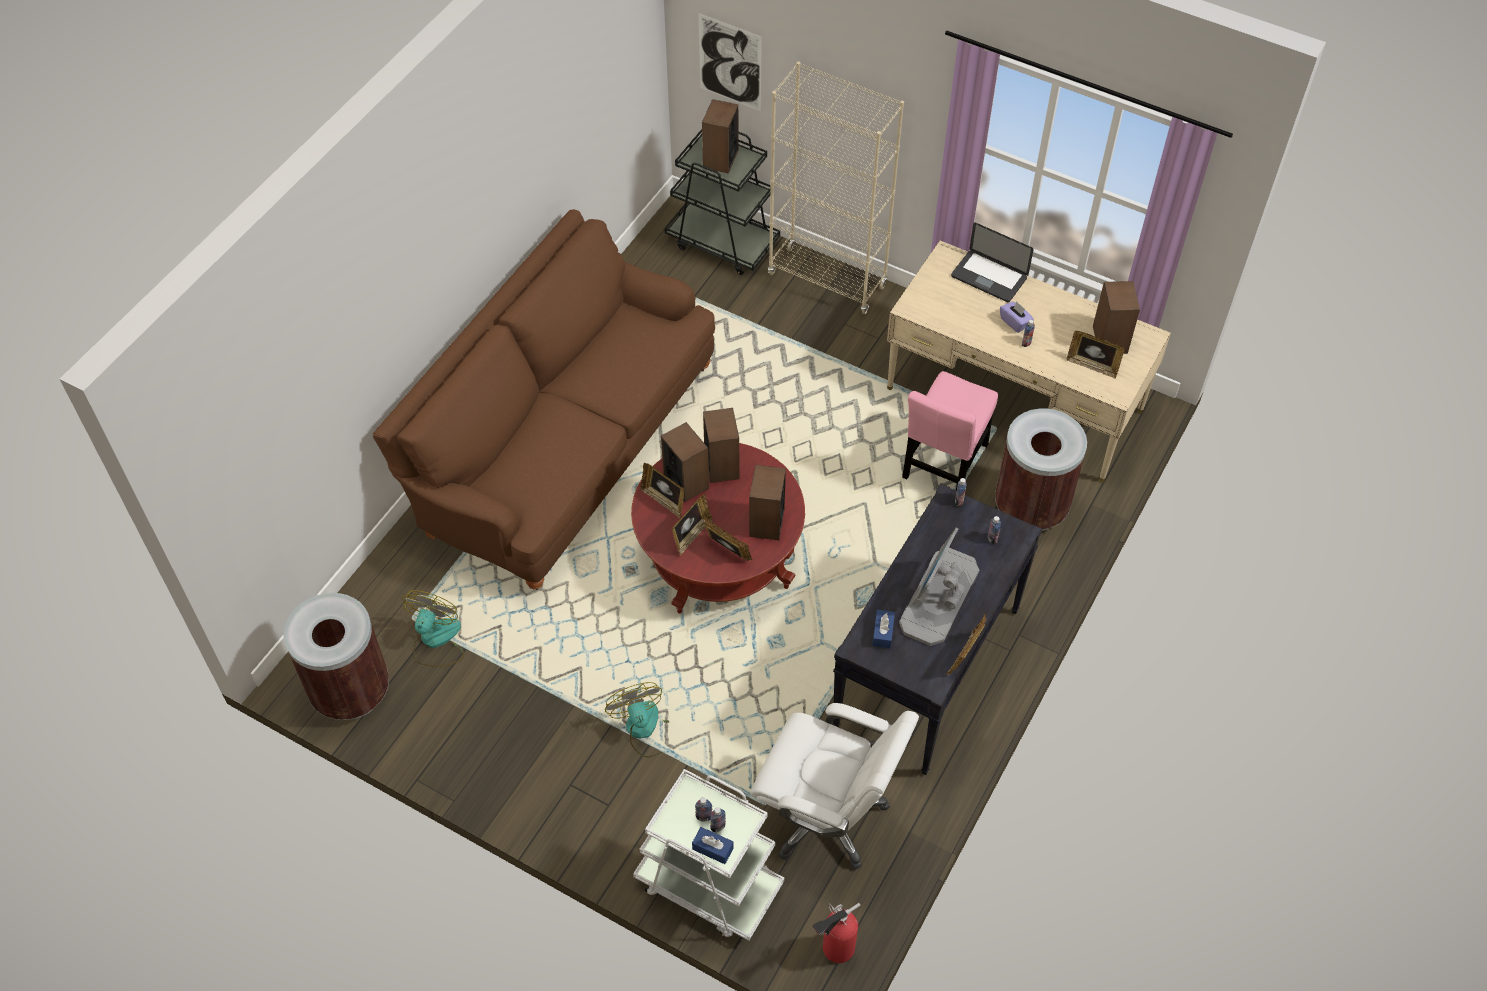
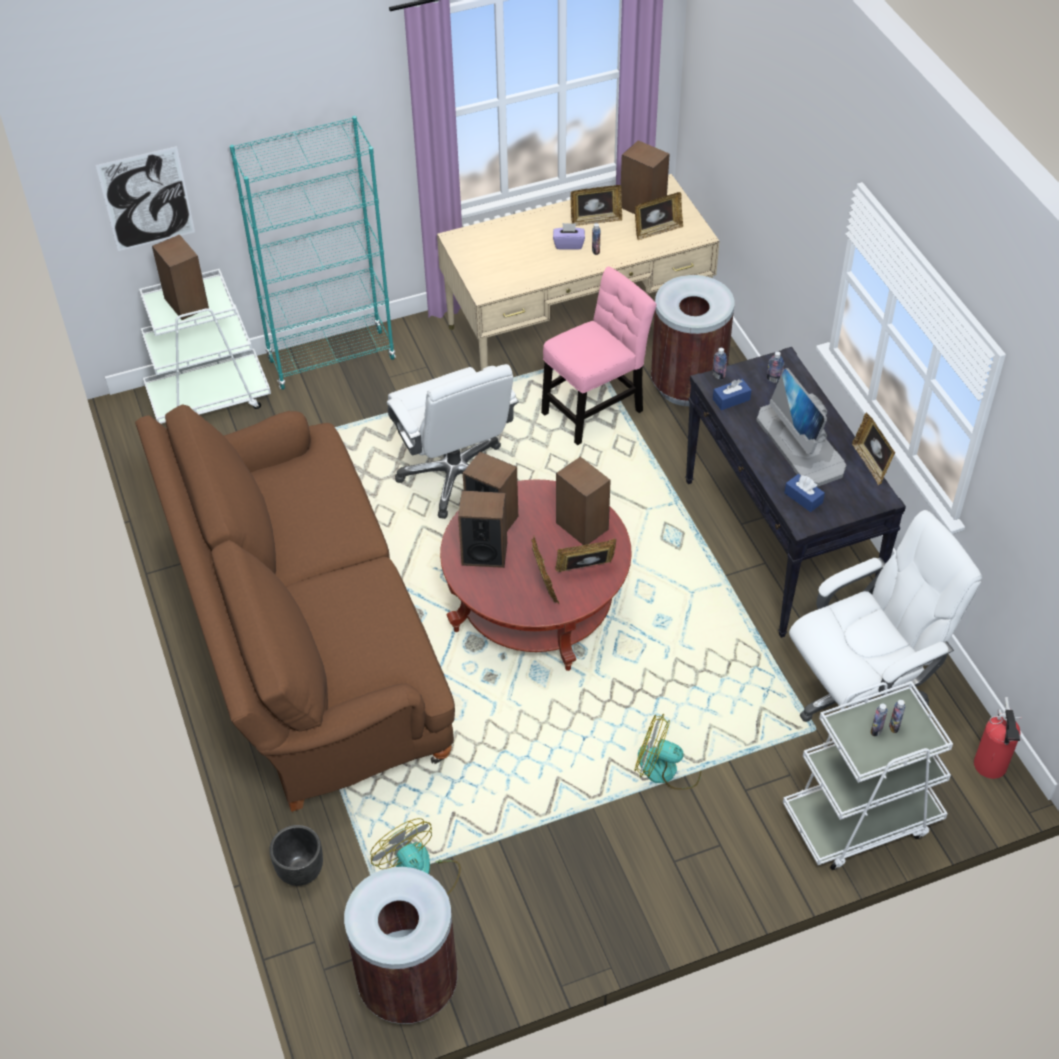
camera: 50 degrees left, 5 degrees down
picture frame [640,463,684,519] -> picture frame moved to [571,185,622,226]
black cart [664,129,780,275] -> white cart [139,269,271,424]
blue tissue box [692,827,734,864] -> blue tissue box moved to [713,379,751,410]
beige bookcase [768,61,904,314] -> turquoise bookcase [230,116,396,390]
pink chair [902,371,998,491] -> pink chair turned 105 degrees counterclockwise [541,267,656,445]
laptop [951,222,1034,302] -> none
none -> black planter [269,825,323,886]
none -> white office chair [387,364,519,519]

